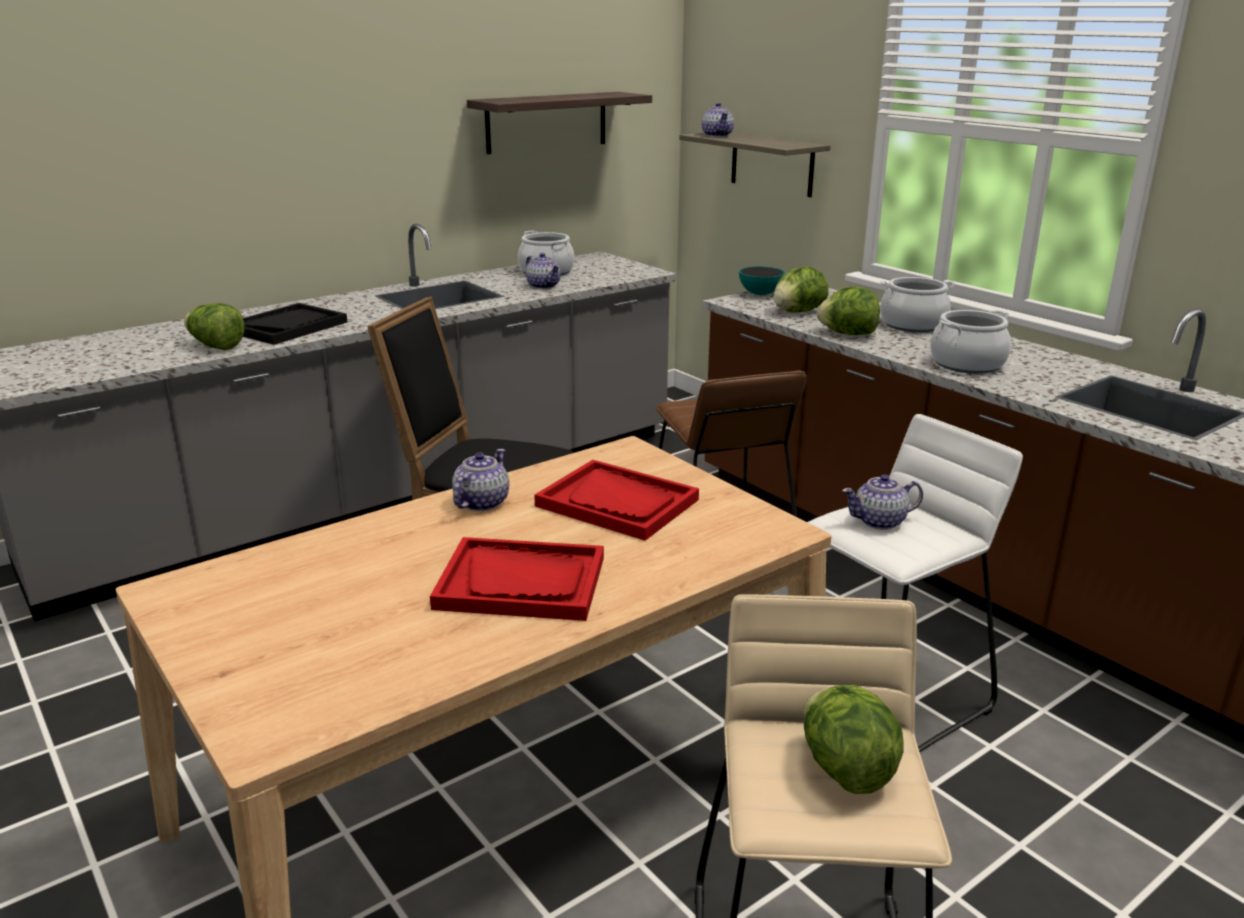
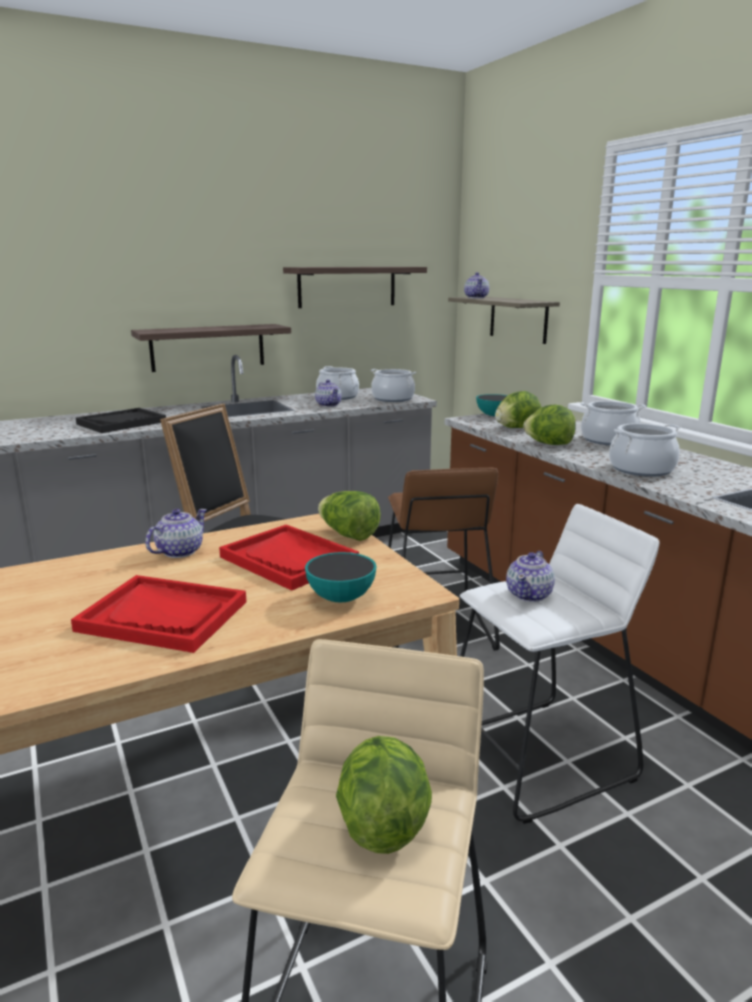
camera: 10 degrees right, 5 degrees down
lettuce [184,303,245,350] -> lettuce moved to [318,491,381,541]
teapot [842,474,923,530] -> teapot turned 60 degrees counterclockwise [506,551,555,602]
none -> shelf [131,324,291,372]
none -> bowl [305,552,377,603]
none -> cooking pot [371,369,416,402]

